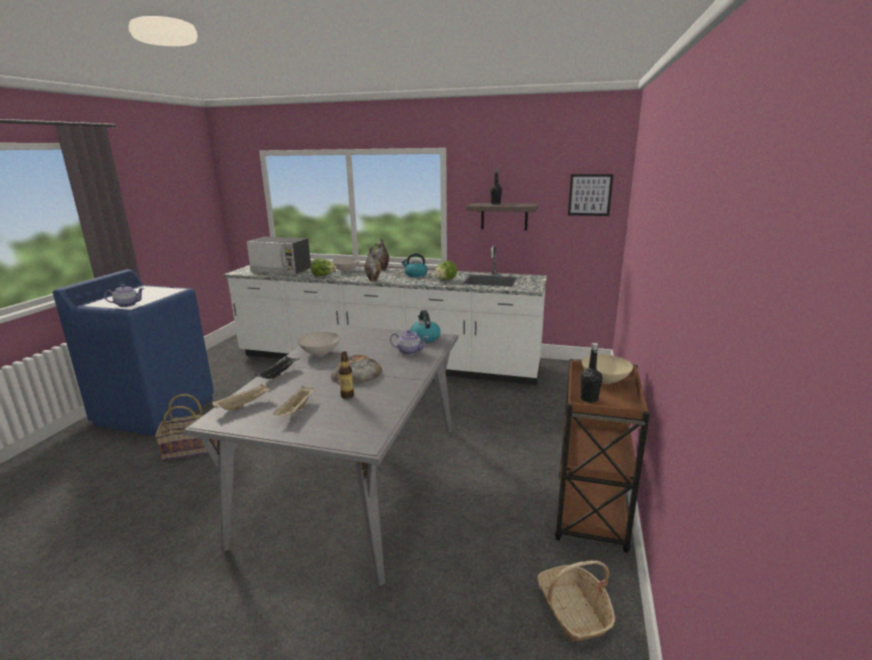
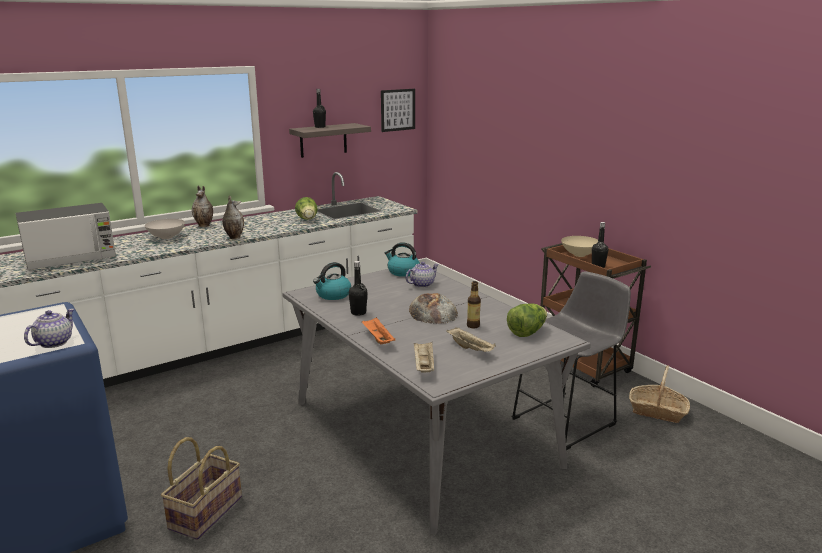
camera: 50 degrees left, 0 degrees up
black tray [255,356,300,379] -> orange tray [362,317,395,344]
white bowl [297,332,340,356] -> black bottle [349,261,368,316]
lettuce [311,258,337,276] -> lettuce moved to [507,304,547,337]
kettle [401,253,428,277] -> kettle moved to [313,262,351,300]
none -> grey stool [511,271,631,450]

